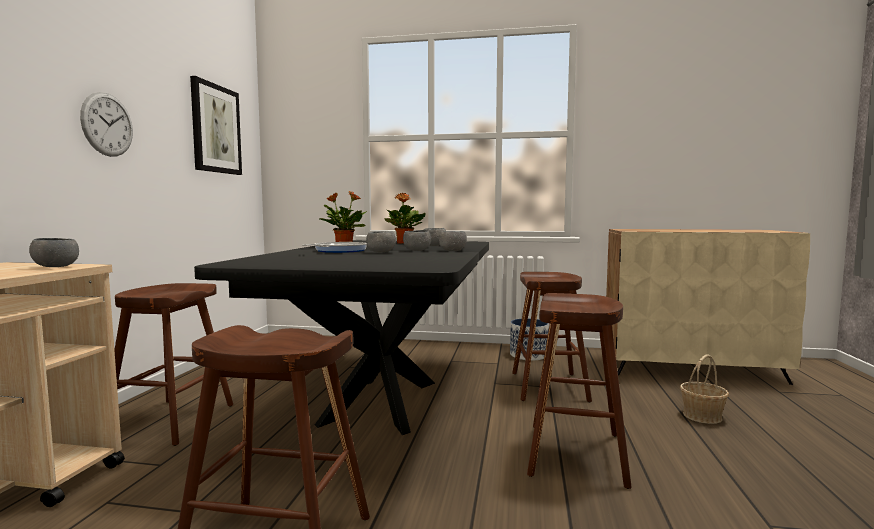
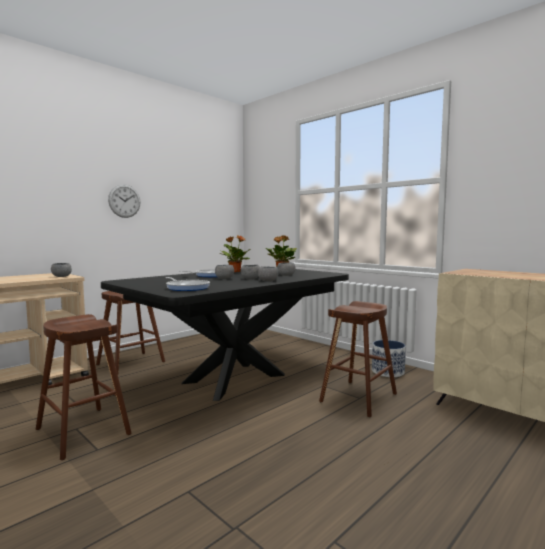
camera: 35 degrees right, 0 degrees up
picture [190,76,242,175] -> none
brown stool [527,293,632,489] -> none
basket [680,354,729,424] -> none
none -> frying pan [165,277,210,291]

